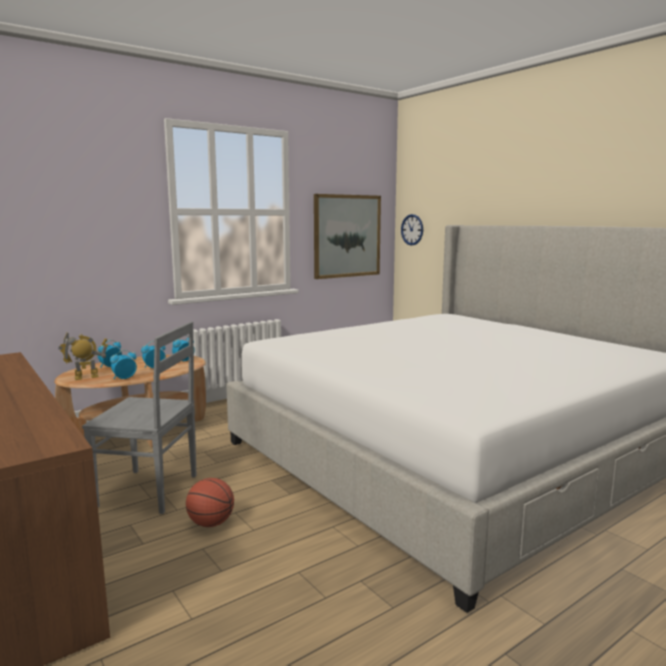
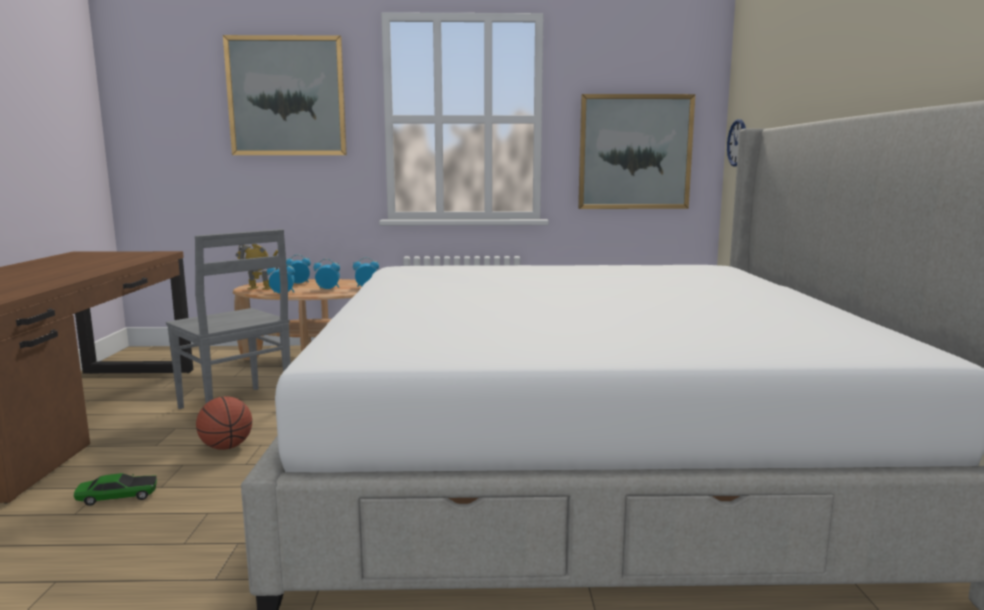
camera: 35 degrees right, 0 degrees up
none -> toy car [73,473,157,506]
none -> picture [223,35,347,155]

